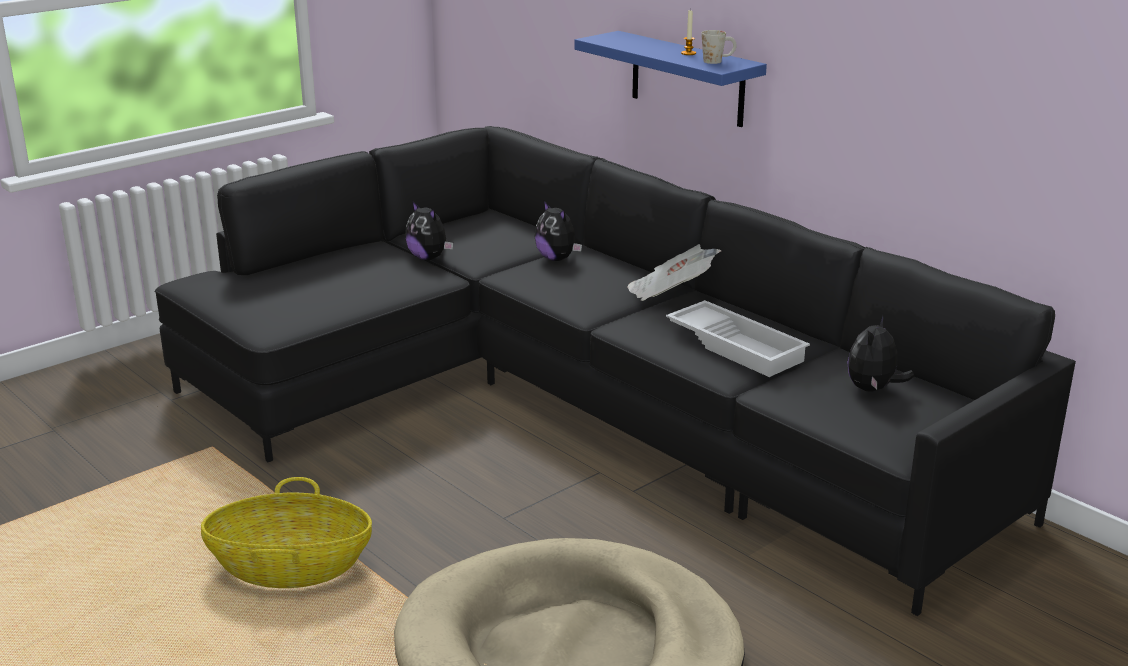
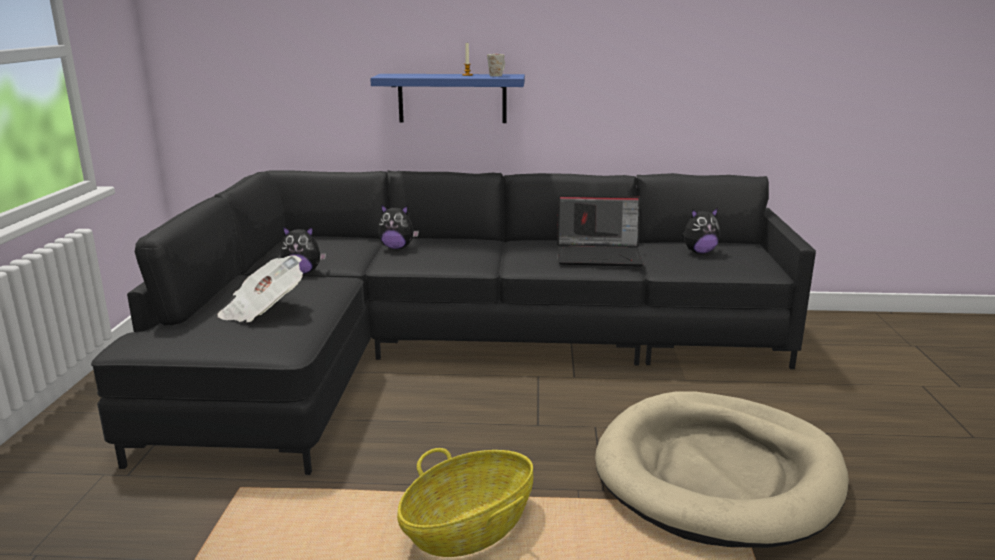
camera: 45 degrees left, 5 degrees down
newspaper [627,244,721,301] -> newspaper moved to [218,255,303,323]
white tray [666,300,810,377] -> laptop [557,195,644,267]
plush toy [847,315,914,392] -> plush toy turned 90 degrees counterclockwise [682,208,721,254]

